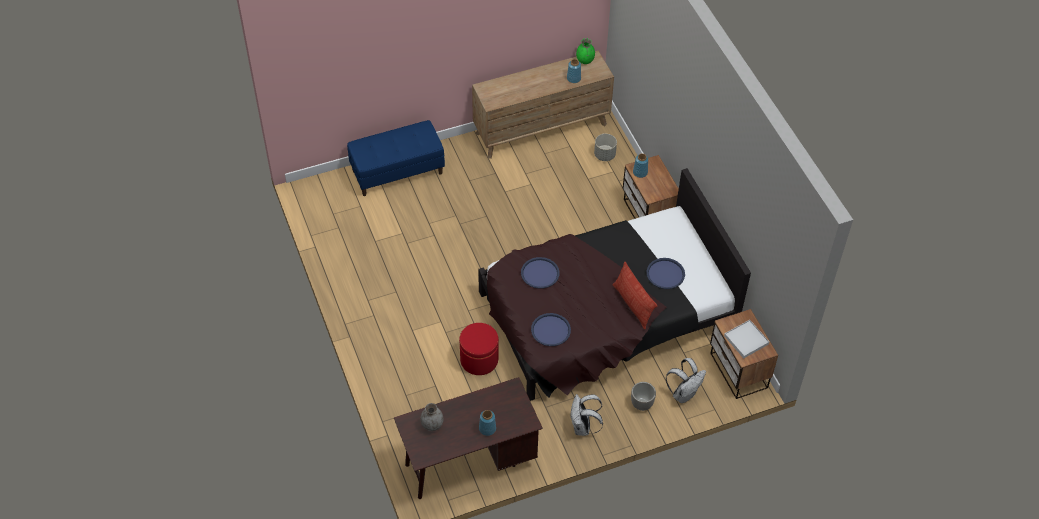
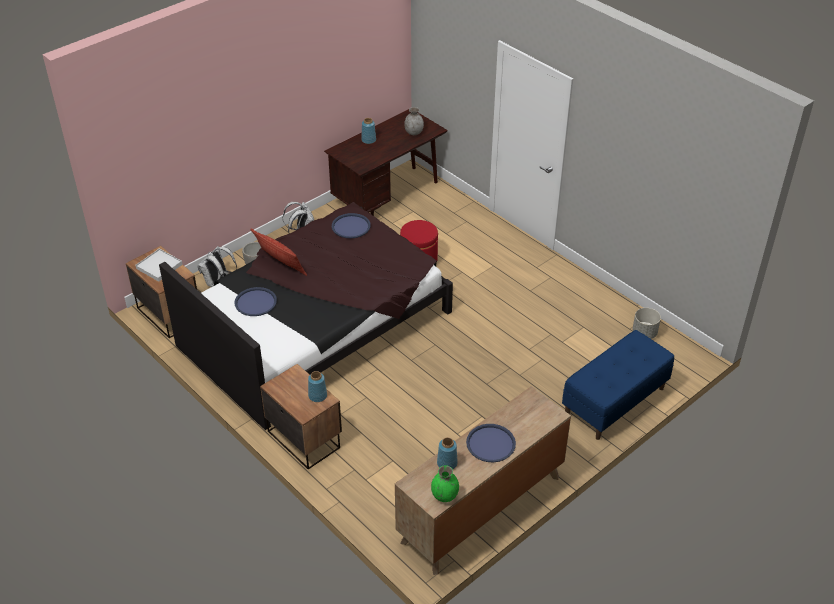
camera: 160 degrees right, 10 degrees down
blue tray [521,257,560,289] -> blue tray moved to [466,424,516,462]
grey planter [594,134,617,161] -> grey planter moved to [633,308,661,339]

